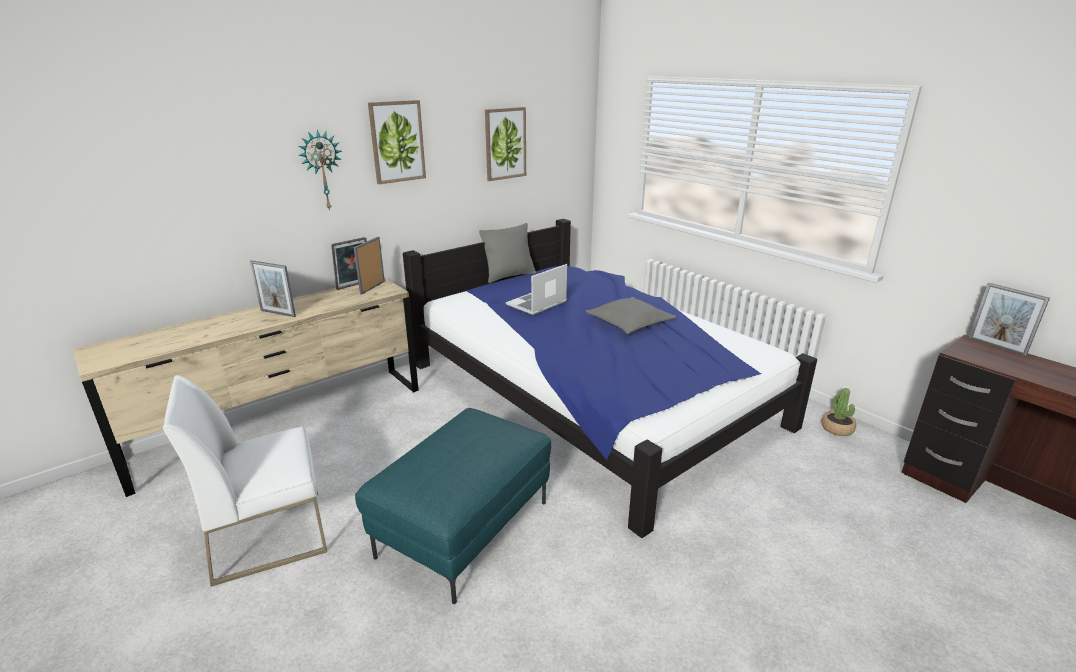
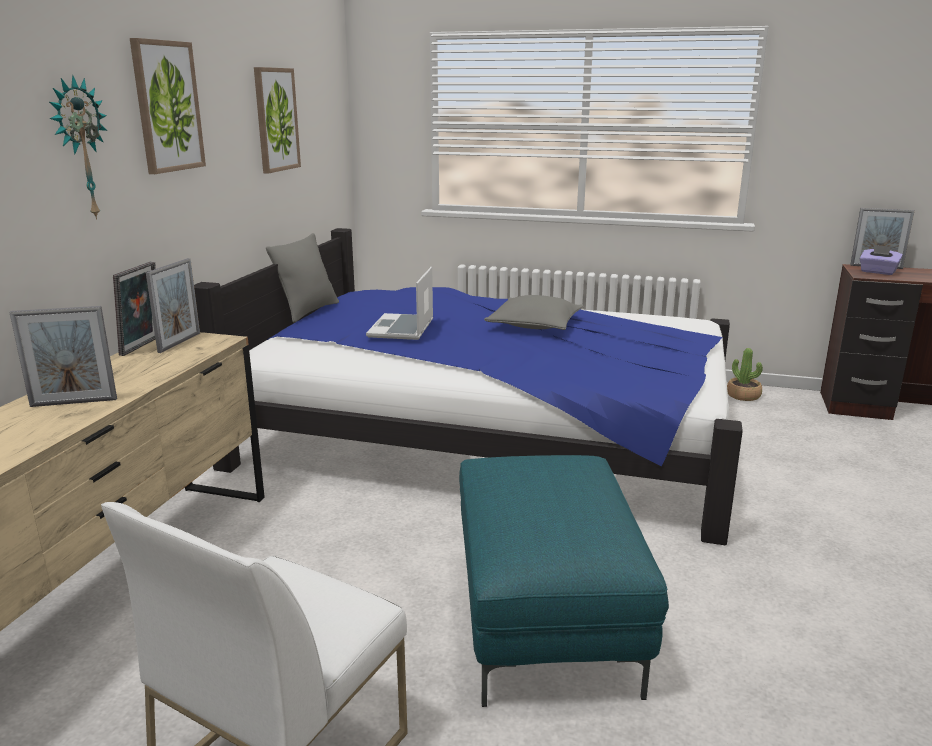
camera: 35 degrees left, 5 degrees down
picture frame [353,237,385,295] -> picture frame turned 150 degrees counterclockwise [146,258,200,353]
none -> purple tissue box [860,244,903,275]

